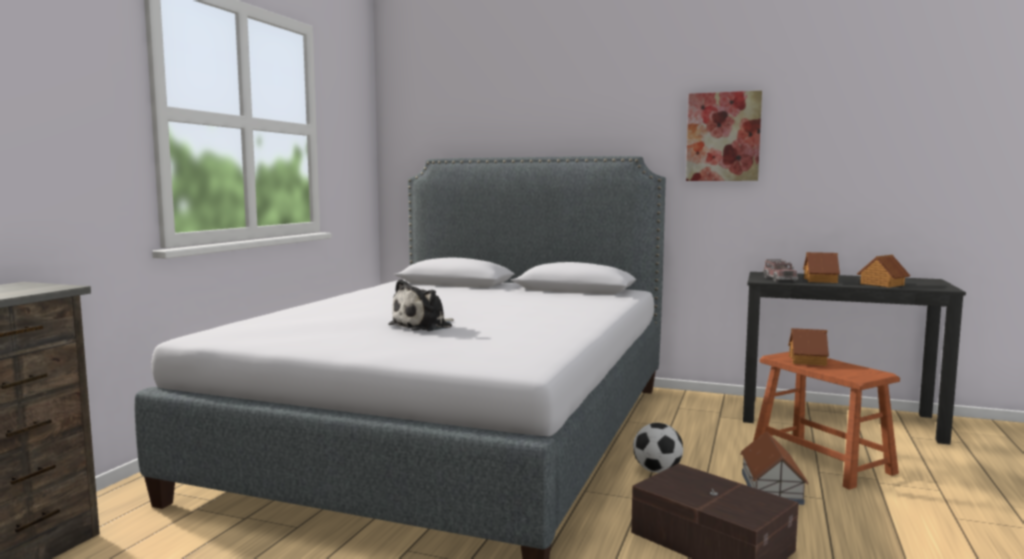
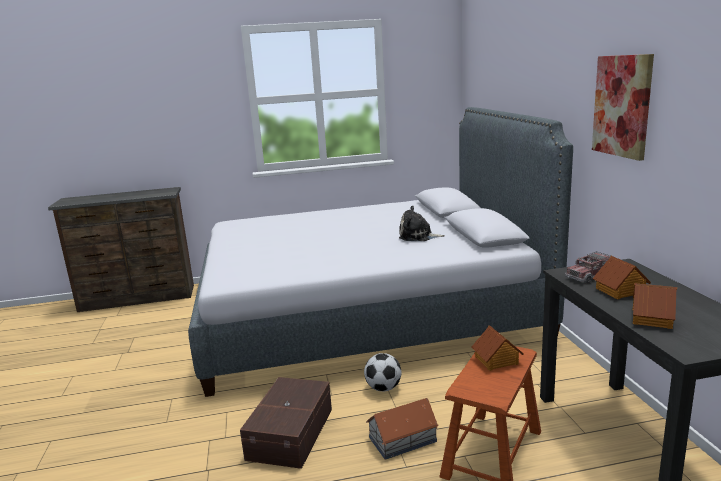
camera: 60 degrees right, 10 degrees up
plush toy [388,279,454,331] -> plush toy moved to [399,206,445,241]

